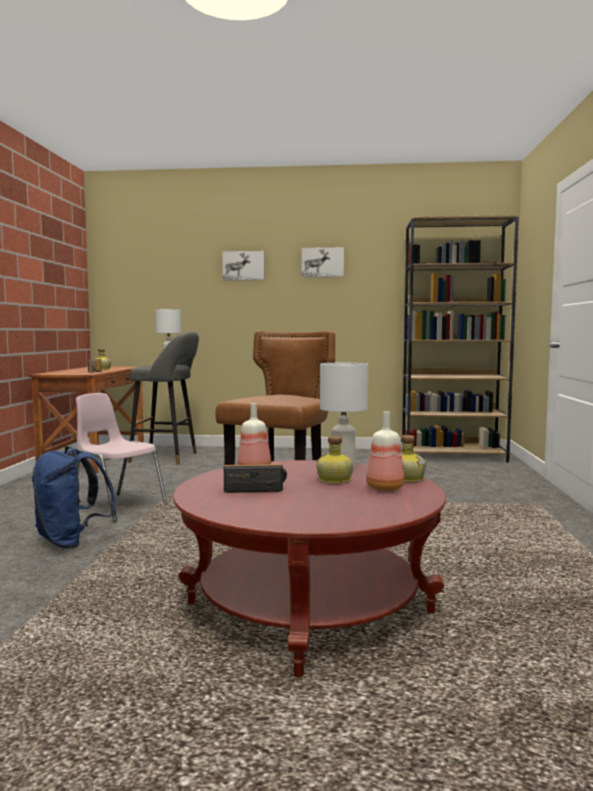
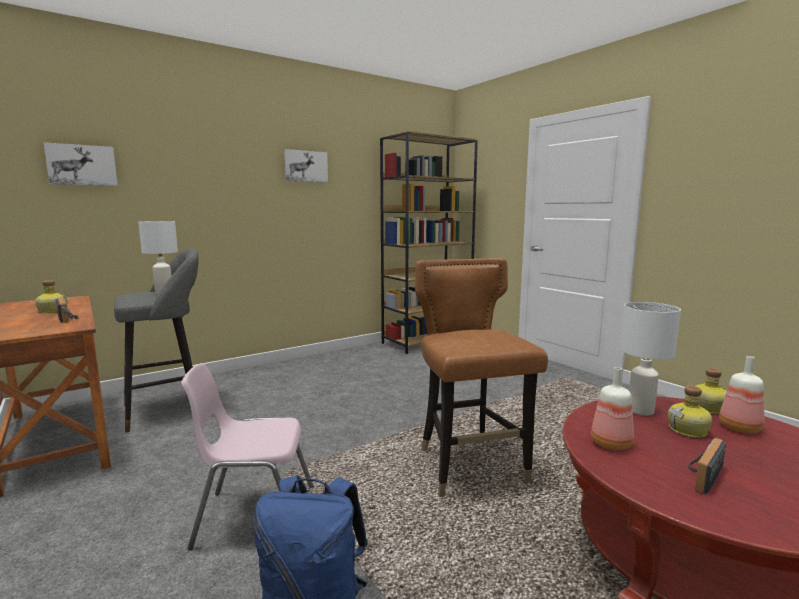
camera: 40 degrees left, 5 degrees up
picture [222,251,265,280] -> picture moved to [43,142,118,186]

